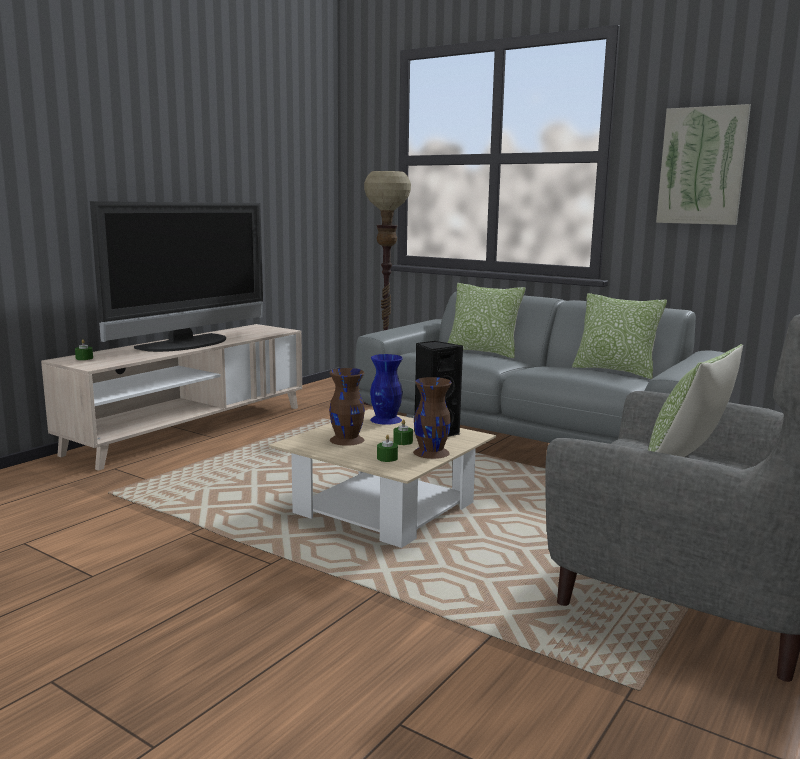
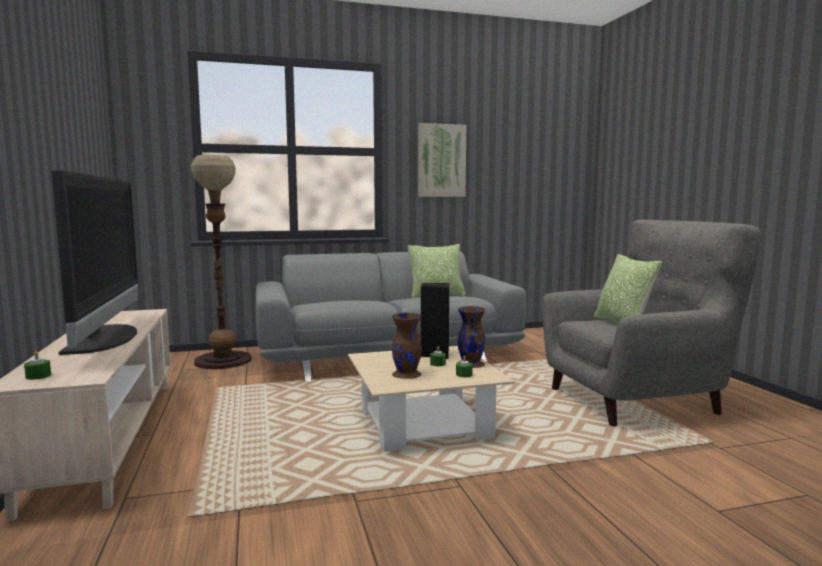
camera: 50 degrees left, 5 degrees down
blue vase [370,354,403,425] -> none
pillow [448,283,526,359] -> none

